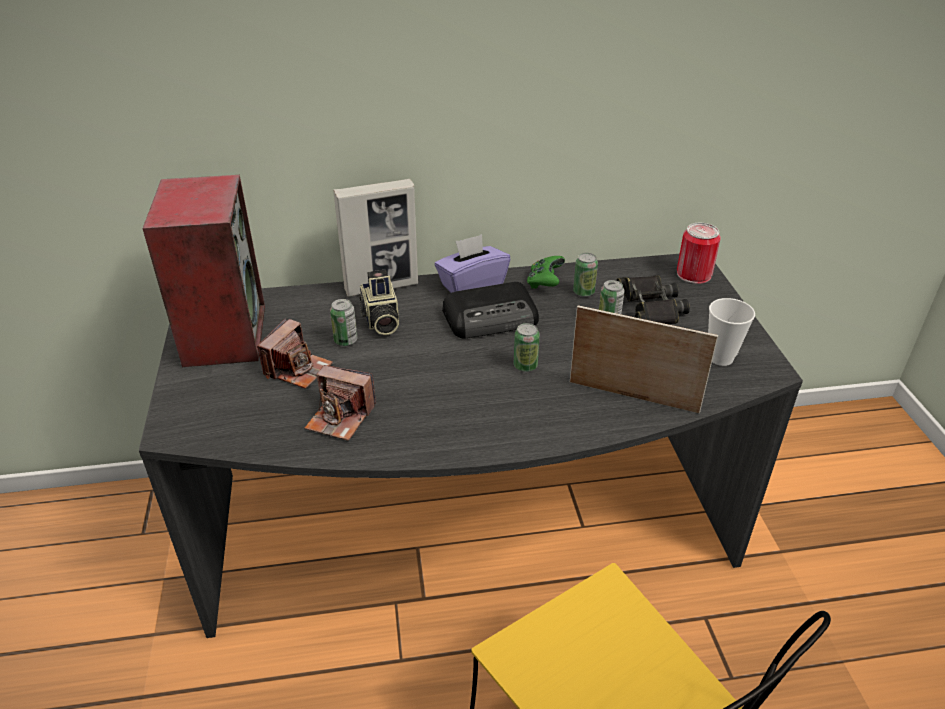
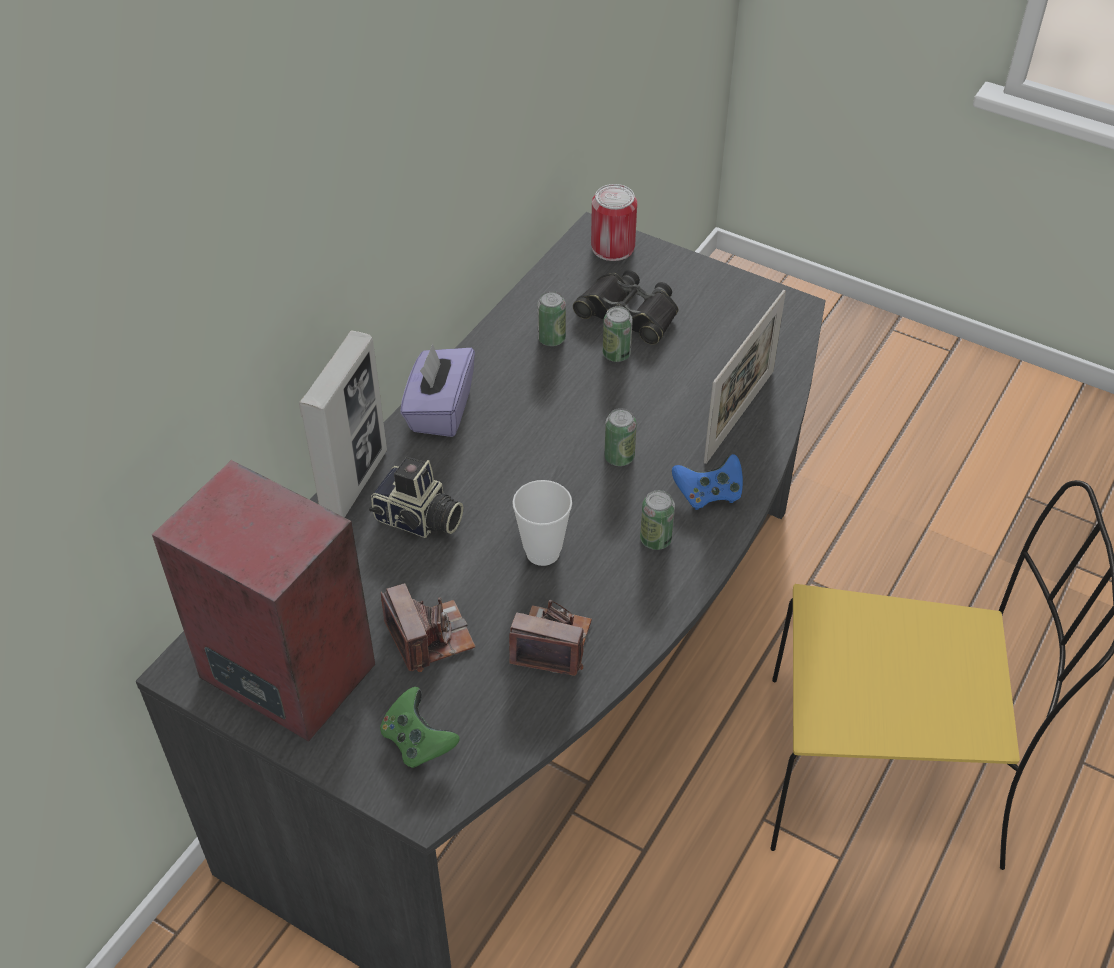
camera: 50 degrees left, 10 degrees up
camera [305,365,376,441] -> camera turned 135 degrees counterclockwise [509,600,592,676]
can [330,299,357,346] -> can moved to [640,490,675,550]
radio [442,282,539,339] -> none
green game controller [527,256,565,289] -> green game controller moved to [380,687,460,768]
picture frame [570,305,718,413] -> picture frame turned 150 degrees clockwise [704,290,786,464]
cup [708,298,755,366] -> cup moved to [512,480,572,566]
none -> blue game controller [672,454,743,510]

